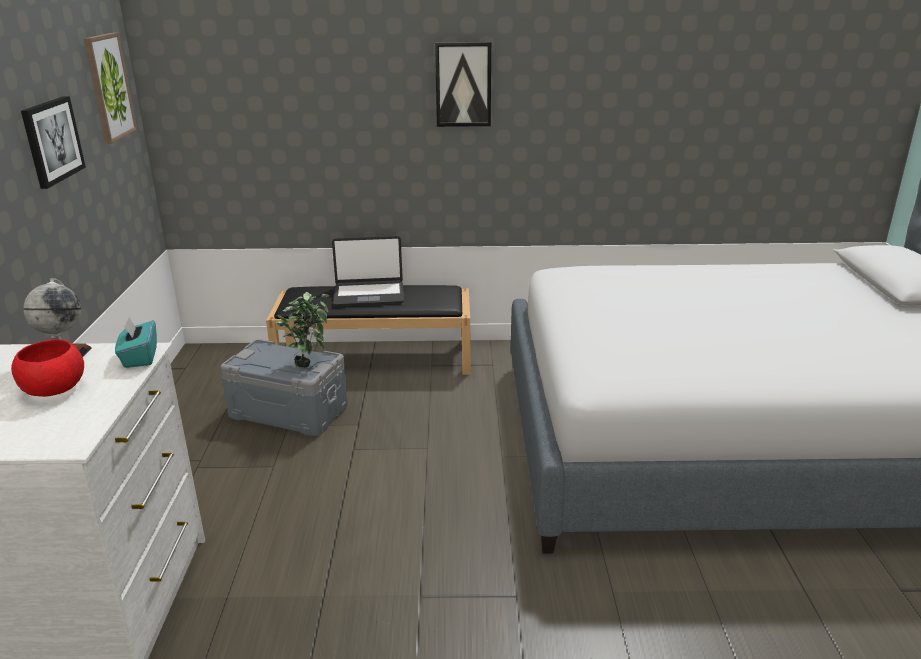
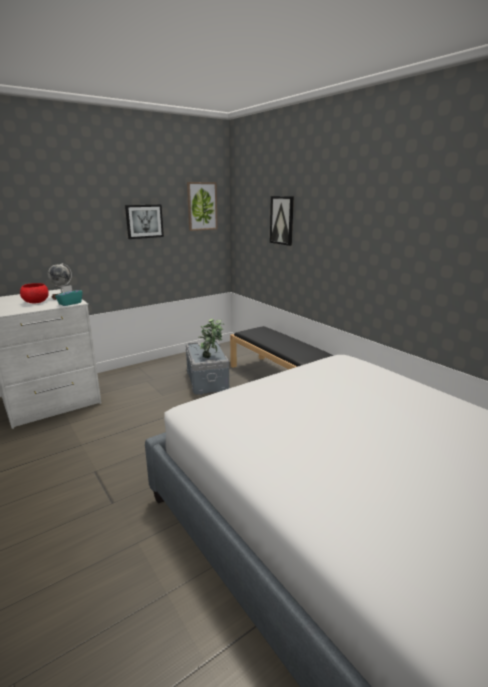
camera: 55 degrees right, 5 degrees down
laptop [332,236,404,306] -> none
picture [435,42,491,127] -> picture moved to [270,196,294,246]

